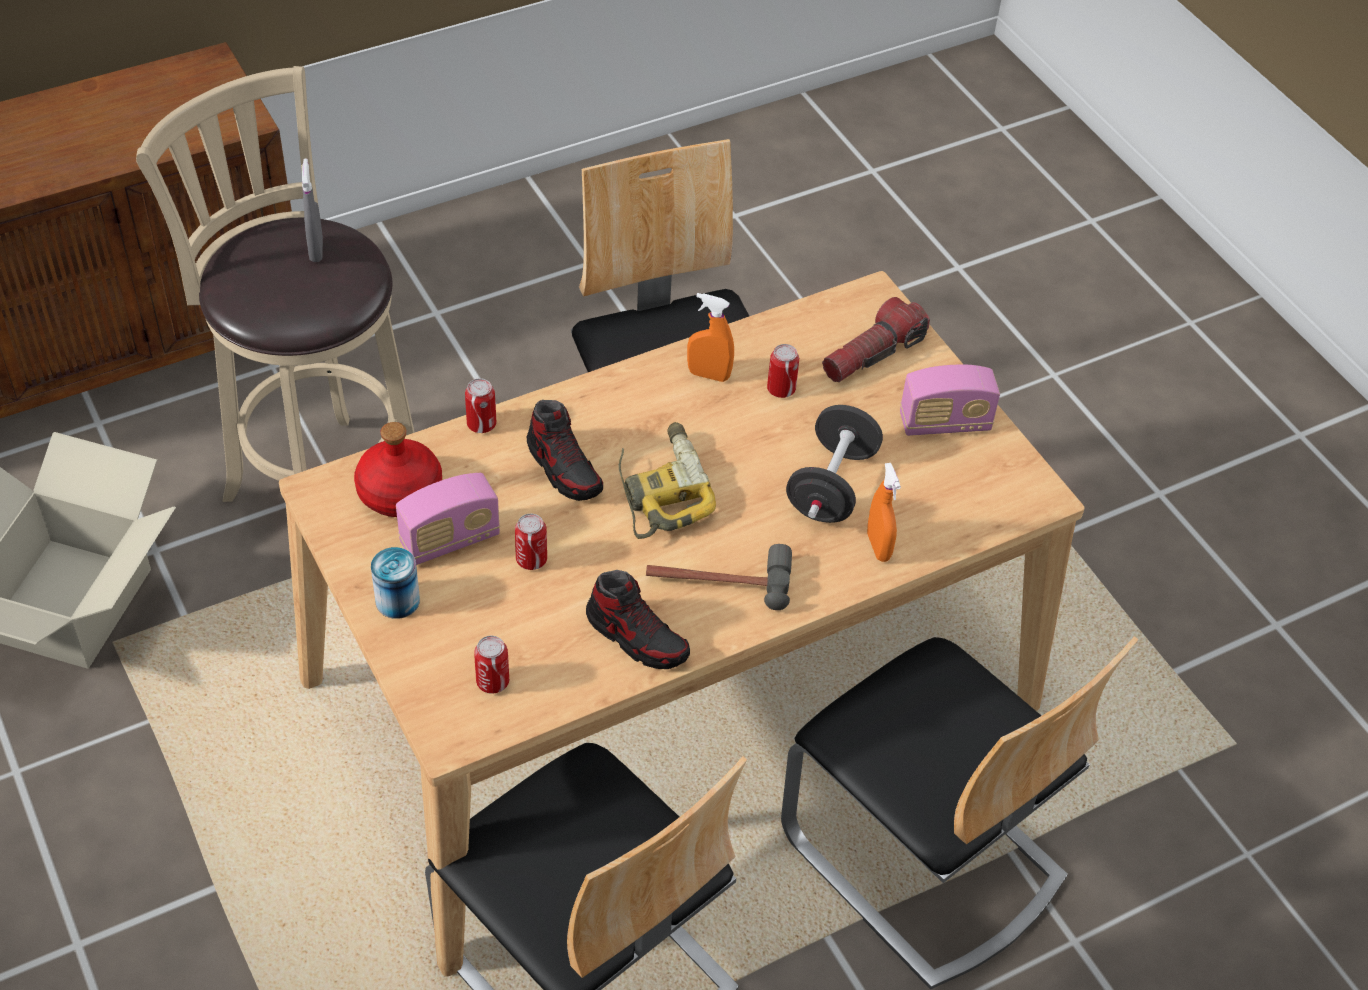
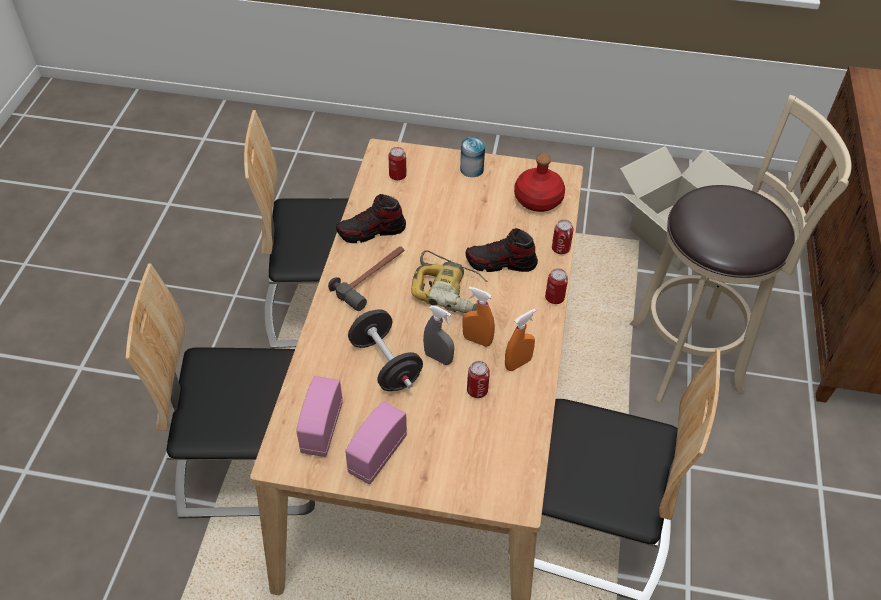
camera: 130 degrees right, 0 degrees up
grey spray bottle [302,158,323,262] -> grey spray bottle moved to [423,305,454,365]
radio [396,473,500,565] -> radio moved to [296,376,343,457]
can [515,514,547,570] -> can moved to [545,268,568,304]
flashlight [822,297,930,382] -> none
orange spray bottle [867,463,901,562] -> orange spray bottle moved to [462,286,495,347]

